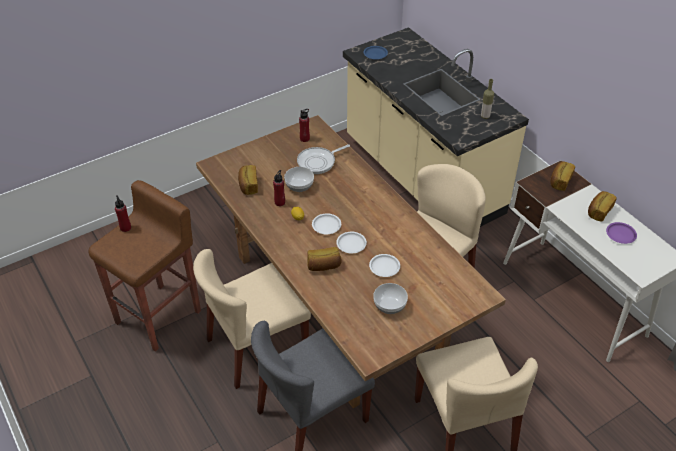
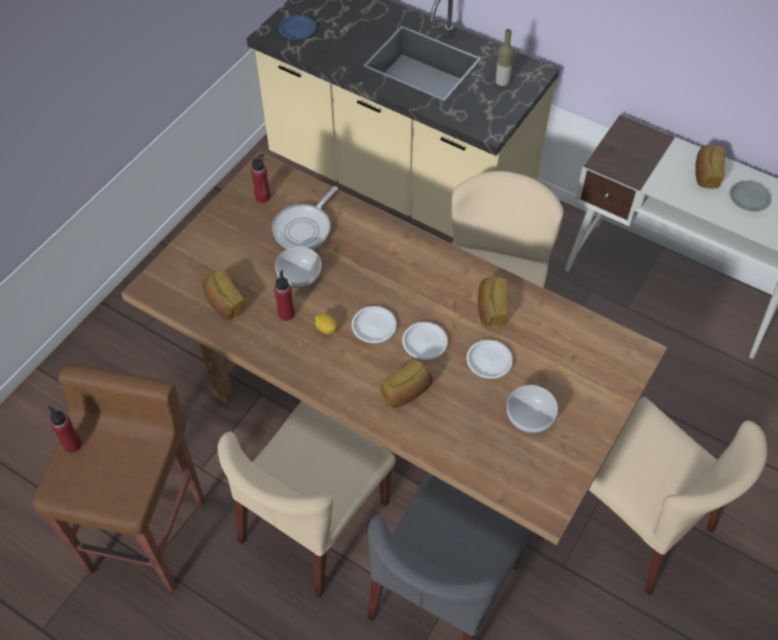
camera: 25 degrees left, 10 degrees up
bread [550,162,575,191] -> bread moved to [478,277,508,326]
purple plate [606,222,637,244] -> grey plate [729,181,771,212]

